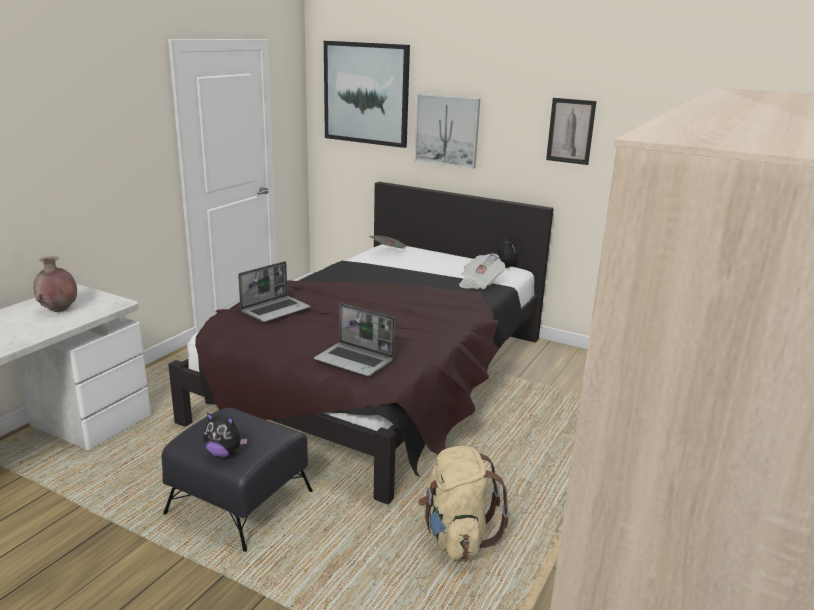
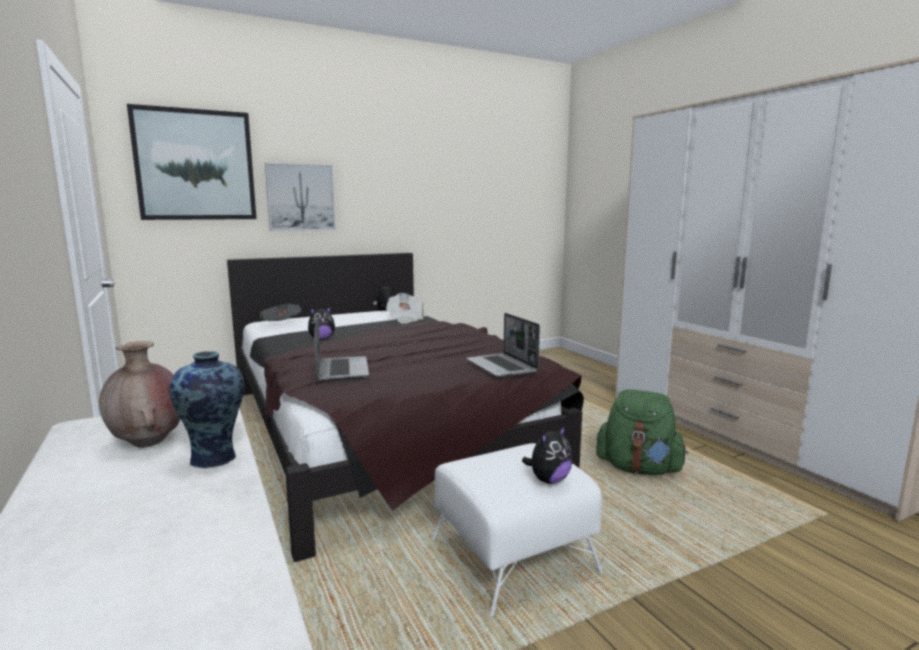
camera: 55 degrees left, 10 degrees down
black ottoman [162,408,313,552] -> white ottoman [431,443,603,616]
laptop [314,303,395,376] -> laptop turned 90 degrees clockwise [466,313,540,377]
beige backpack [418,446,510,560] -> green backpack [596,389,688,475]
picture [546,98,597,165] -> none
none -> vase [170,351,244,468]
none -> plush toy [308,306,335,340]

